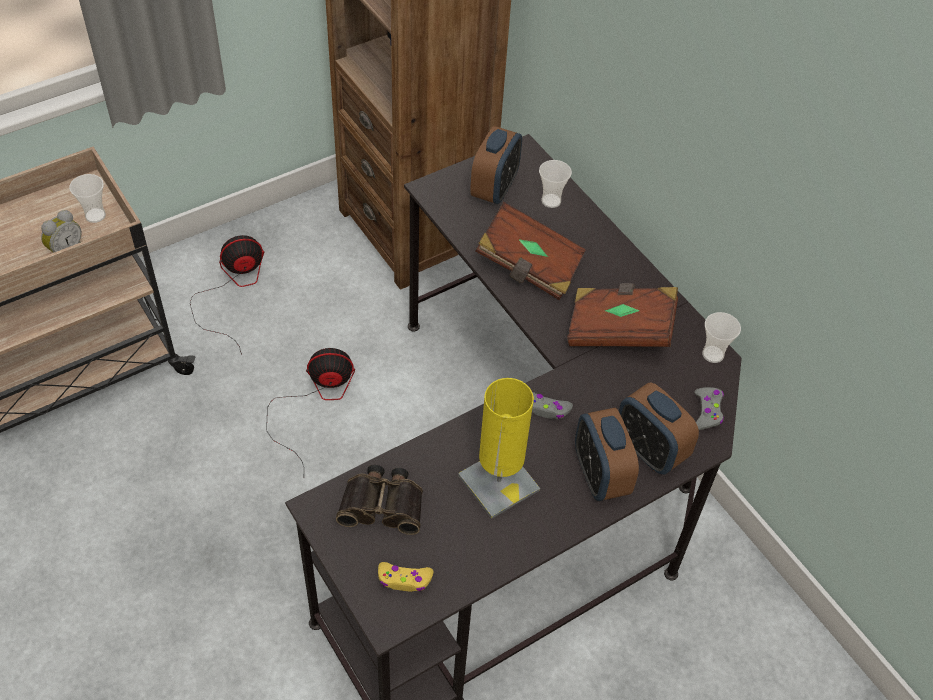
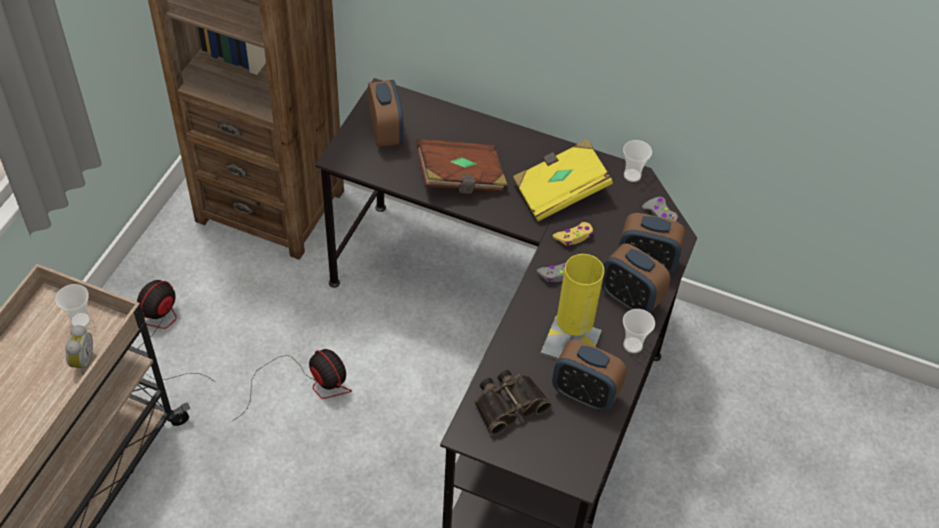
camera: 35 degrees left, 0 degrees up
fan [266,348,355,467] -> fan turned 90 degrees clockwise [232,349,352,421]
yellow game controller [378,562,434,592] -> yellow game controller moved to [553,222,593,246]
cup [539,160,572,208] -> cup moved to [623,309,655,353]
brown book [567,283,678,347] -> yellow book [513,139,613,221]
none -> alarm clock [552,340,627,412]

